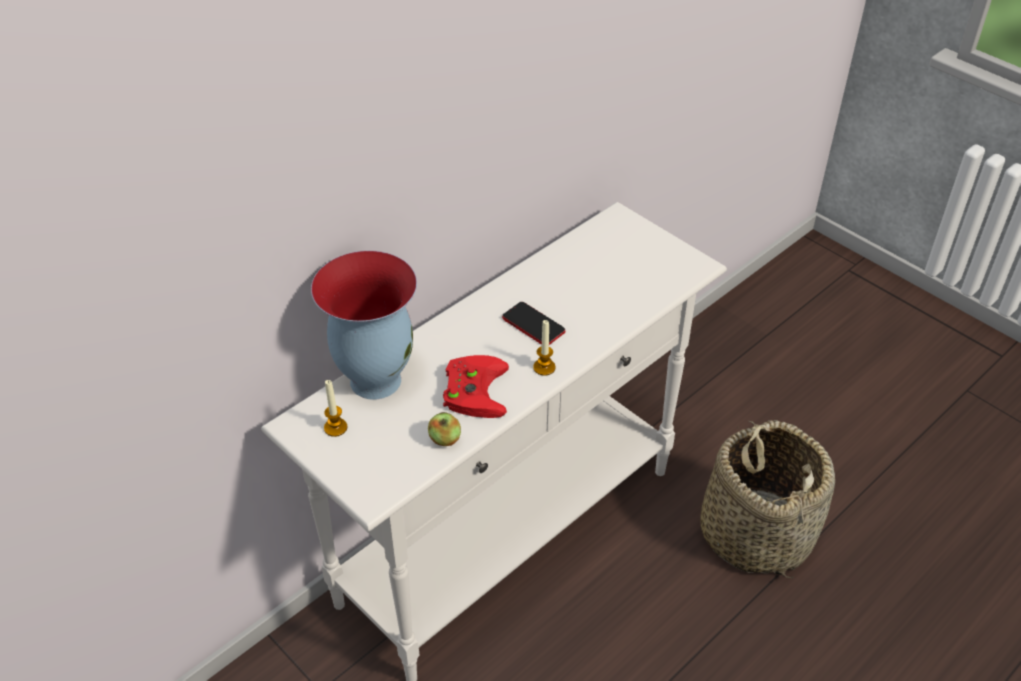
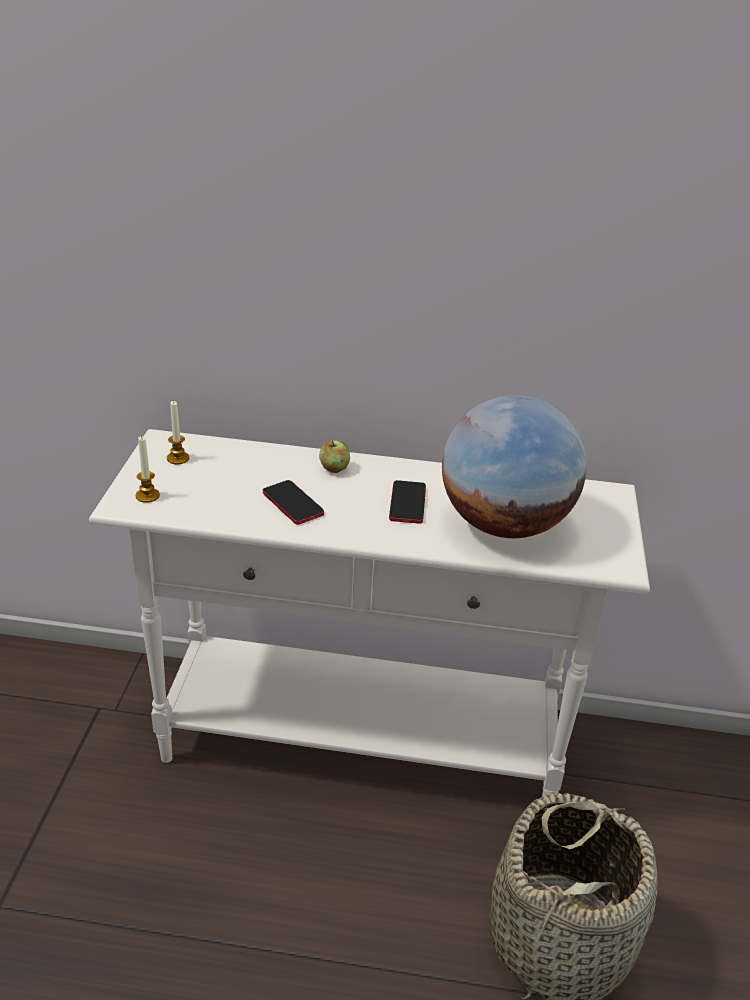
camera: 50 degrees right, 10 degrees down
vase [311,251,417,400] -> none
apple [428,412,461,446] -> apple moved to [319,440,350,473]
red game controller [443,355,509,418] -> phone [263,480,324,525]
candle [533,320,556,376] -> candle moved to [136,436,160,503]
none -> globe [442,395,586,538]

